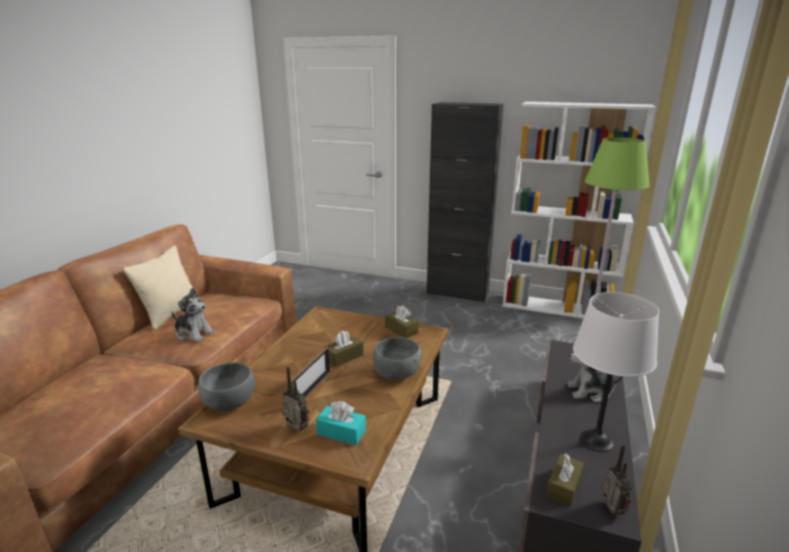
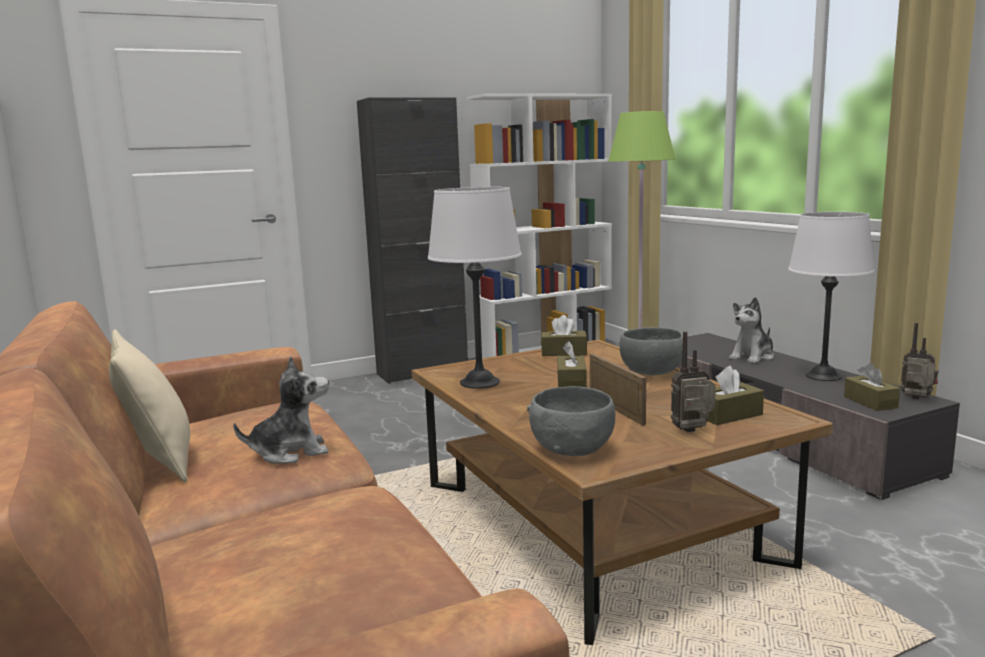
camera: 45 degrees left, 10 degrees down
turquoise tissue box [316,401,366,445] -> brown tissue box [707,366,764,425]
none -> white table lamp [428,187,522,389]

